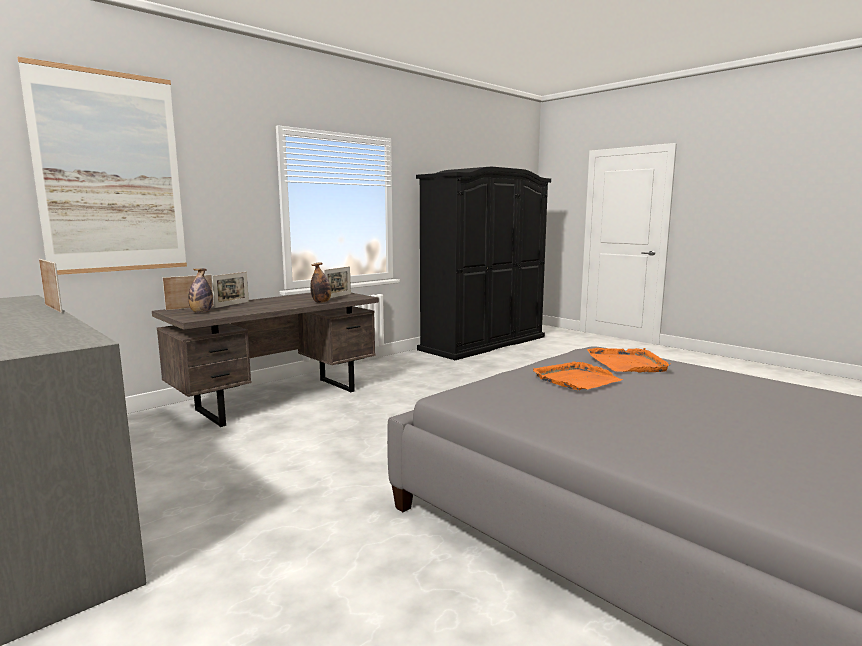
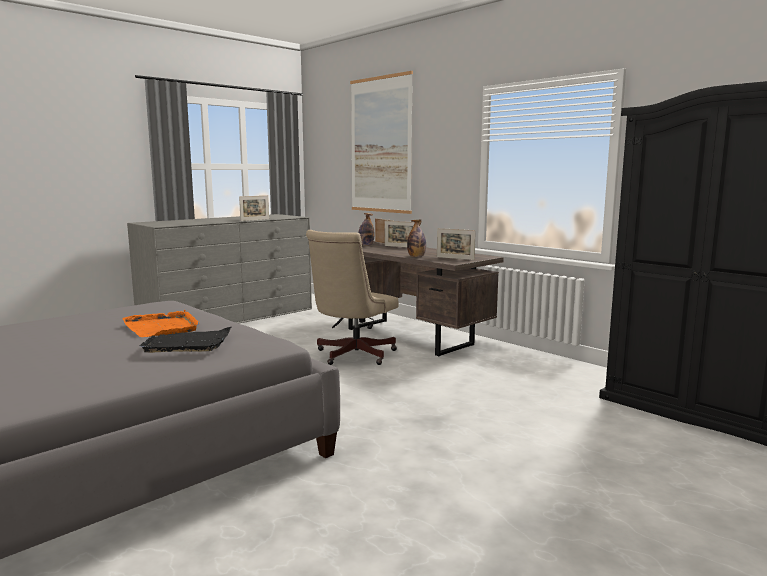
camera: 90 degrees right, 0 degrees up
orange tray [587,348,671,373] -> black tray [140,327,231,353]
none -> beige office chair [306,230,399,365]

